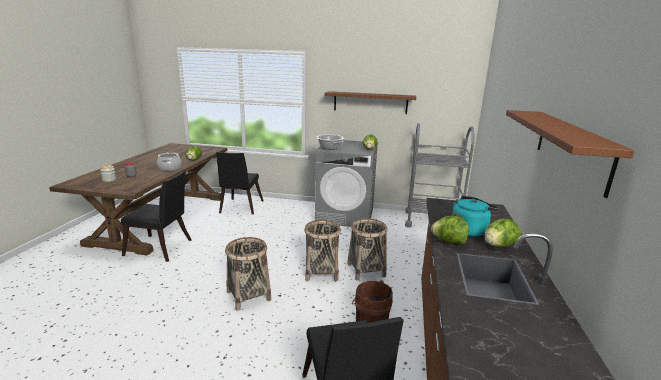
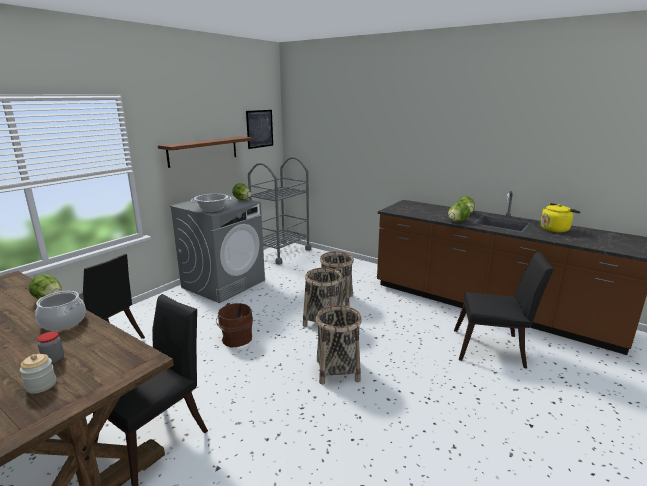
camera: 65 degrees left, 0 degrees up
brown bucket [352,280,393,323] -> brown bucket moved to [216,303,253,347]
turquoise kettle [452,196,500,237] -> none
brown shelf [506,110,634,198] -> none
none -> picture [246,110,273,149]
none -> yellow kettle [541,203,581,233]

